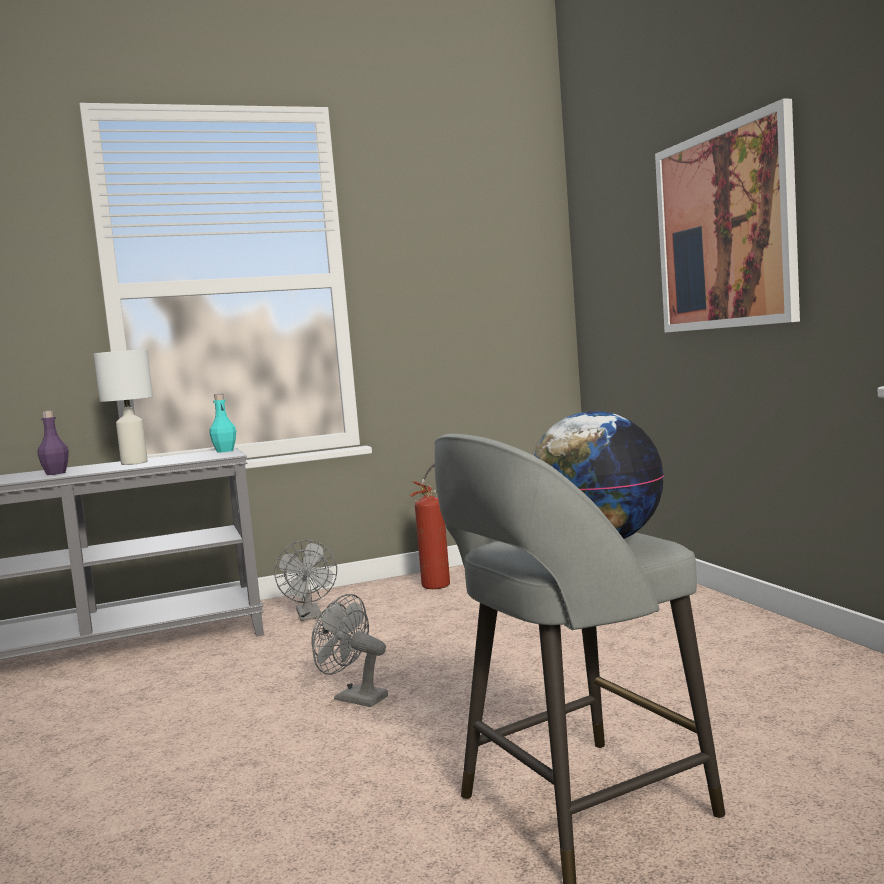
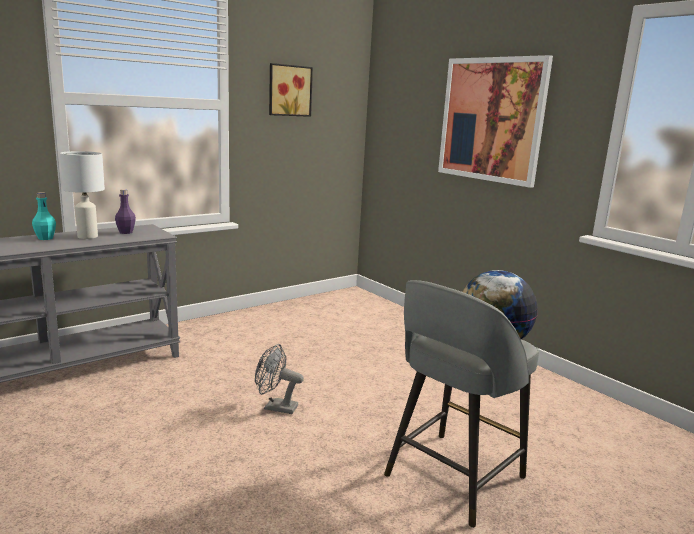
camera: 20 degrees left, 10 degrees up
purple bottle [37,410,69,475] -> purple bottle moved to [115,189,136,234]
turquoise bottle [209,394,236,453] -> turquoise bottle moved to [32,192,56,240]
grey fan [274,540,337,621] -> none
fire extinguisher [410,463,450,589] -> none
none -> picture [269,63,313,117]

